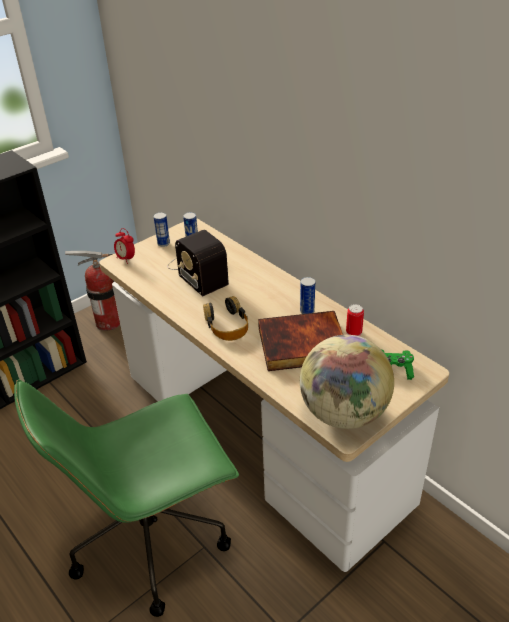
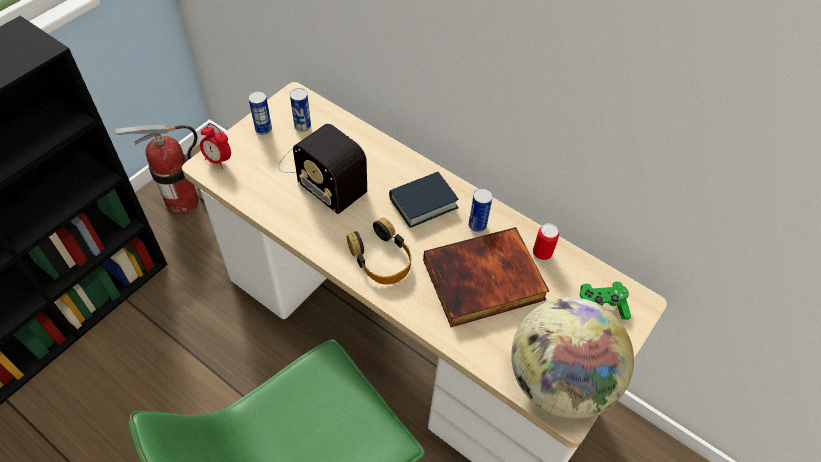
camera: 15 degrees left, 15 degrees up
none -> book [389,172,459,228]

